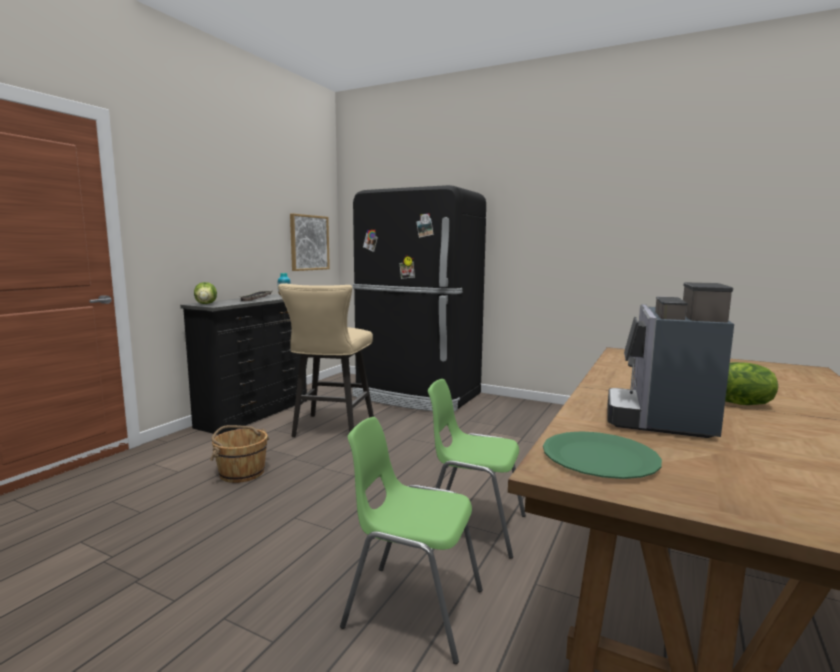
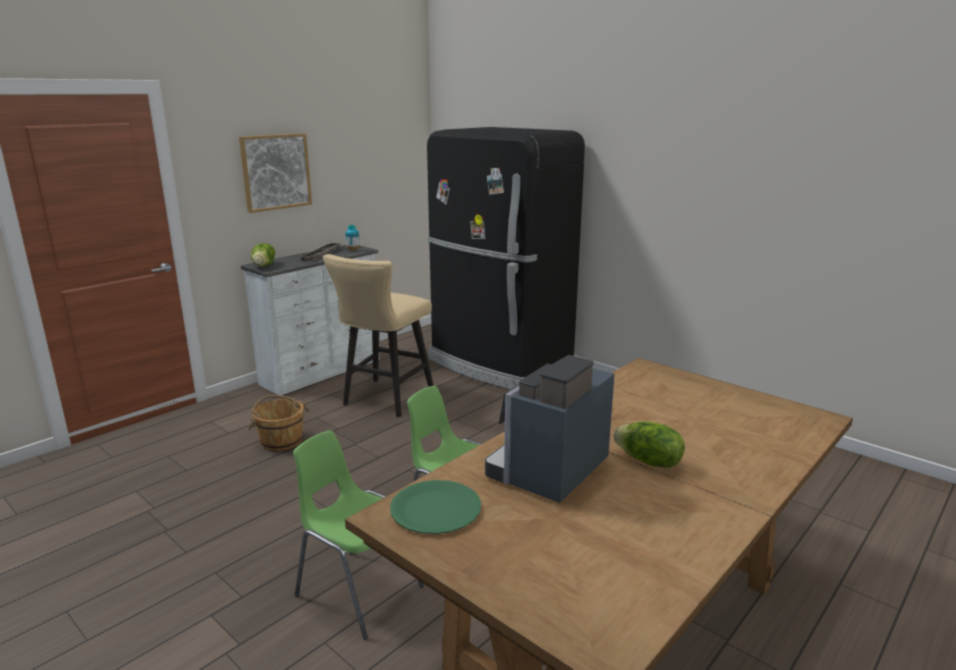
camera: 15 degrees right, 10 degrees up
black dresser [180,294,307,435] -> white dresser [241,245,380,396]
picture [290,213,330,271] -> picture moved to [239,133,312,213]

